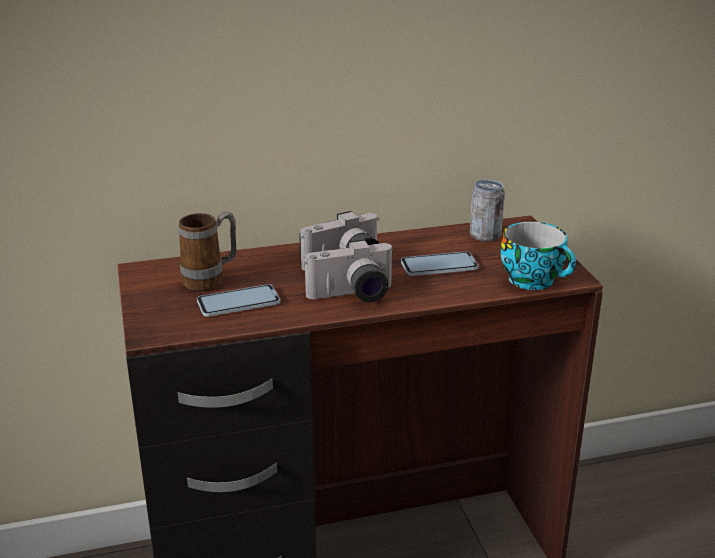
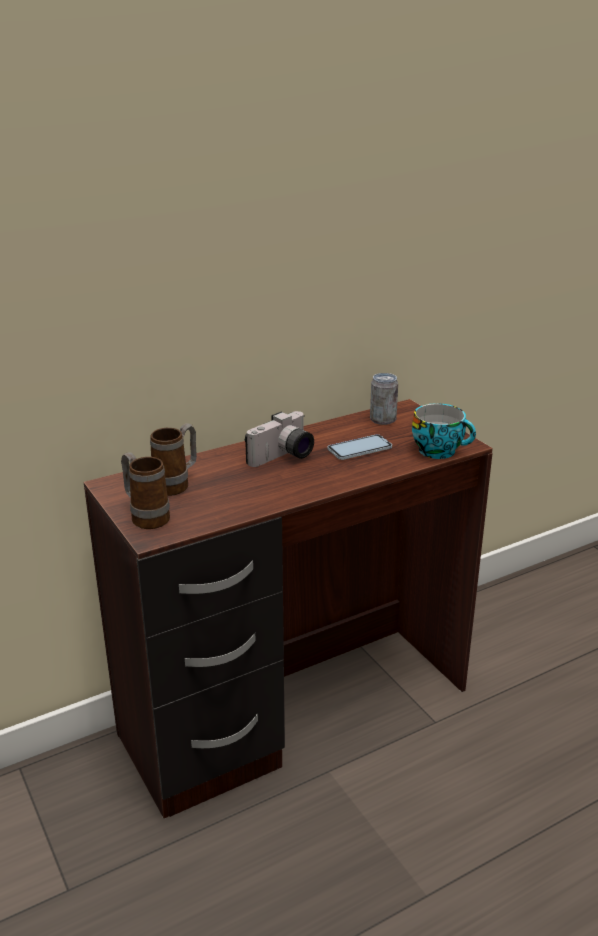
camera: 15 degrees left, 0 degrees up
phone [197,284,280,317] -> none
camera [305,239,394,302] -> none
none -> mug [121,453,170,529]

